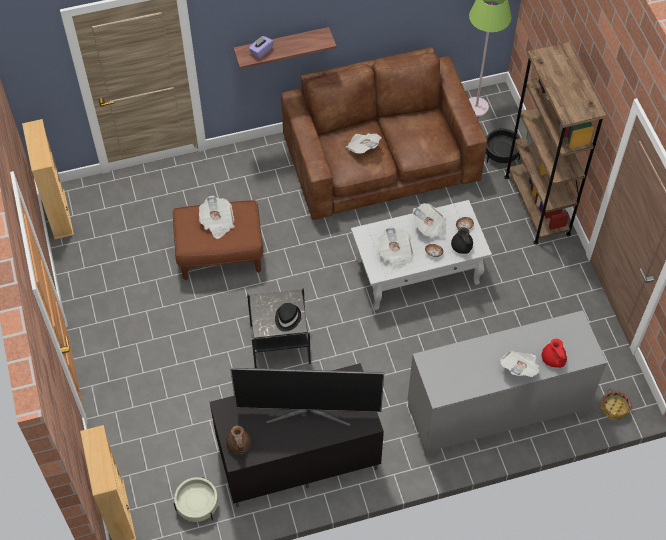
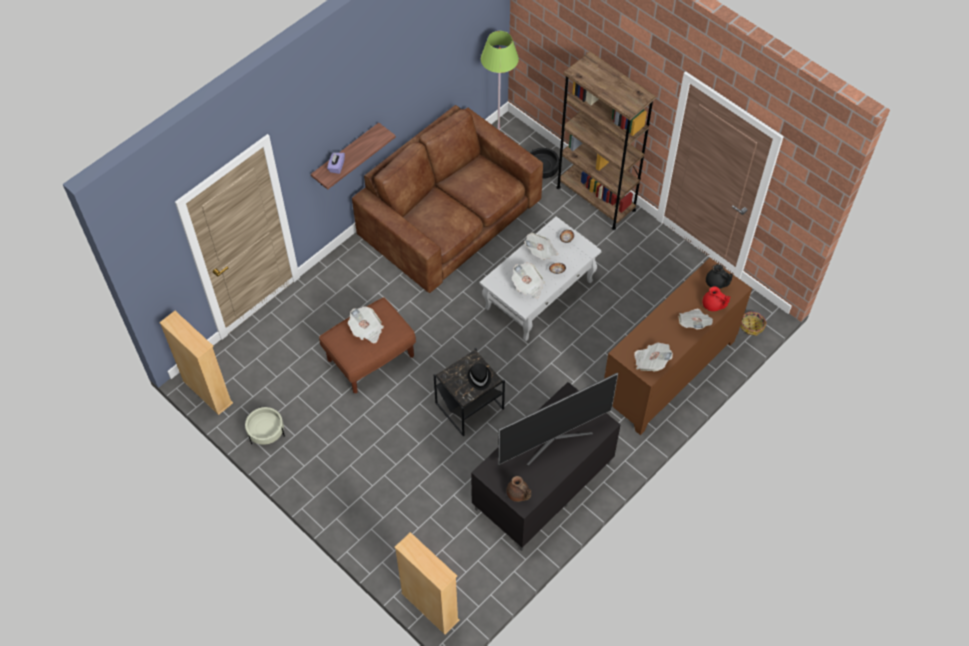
camera: 30 degrees left, 0 degrees up
beige planter [173,477,218,522] -> beige planter moved to [245,407,285,445]
newspaper [346,133,382,153] -> newspaper moved to [634,342,673,371]
grey cabinet [408,310,607,458] -> brown cabinet [604,258,752,435]
black teapot [451,227,473,254] -> black teapot moved to [706,264,733,289]

